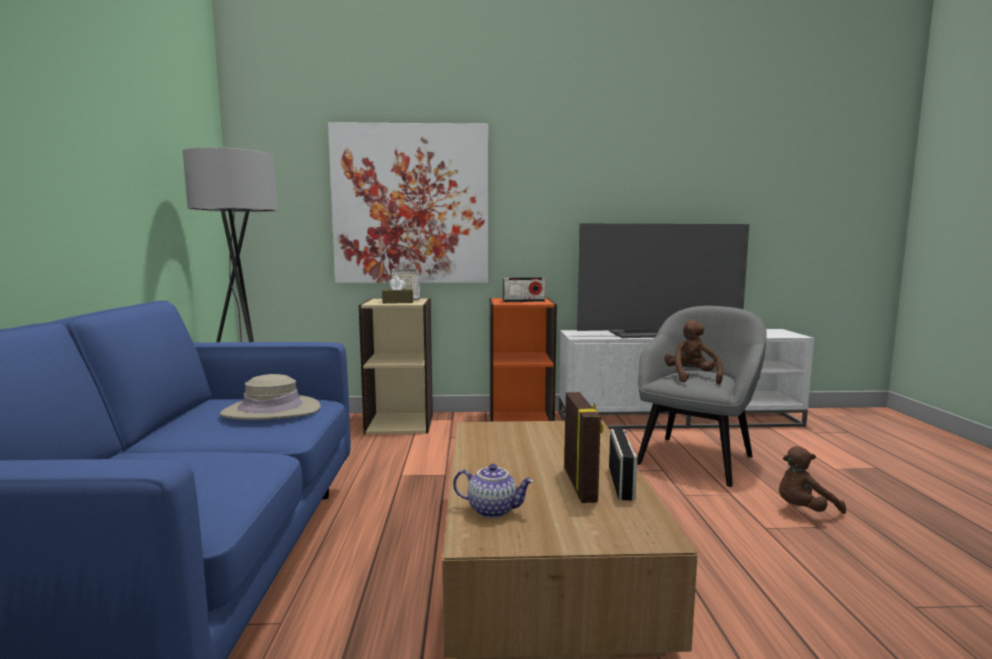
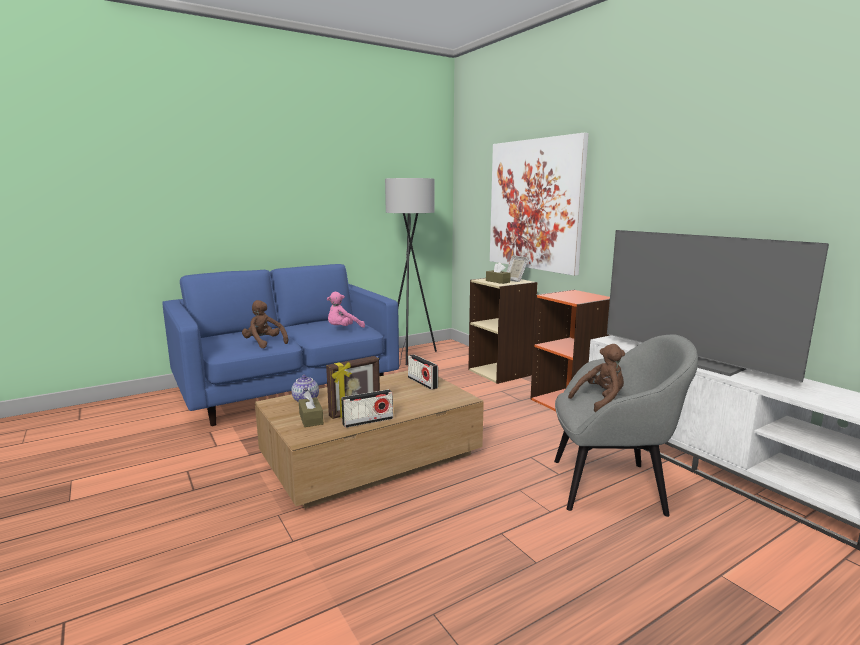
camera: 60 degrees right, 5 degrees up
beige hat [220,374,321,420] -> pink plush toy [327,292,365,328]
radio [503,277,545,302] -> radio moved to [408,354,438,390]
brown plush toy [779,446,846,514] -> brown plush toy moved to [242,300,288,348]
none -> brown tissue box [299,391,323,427]

